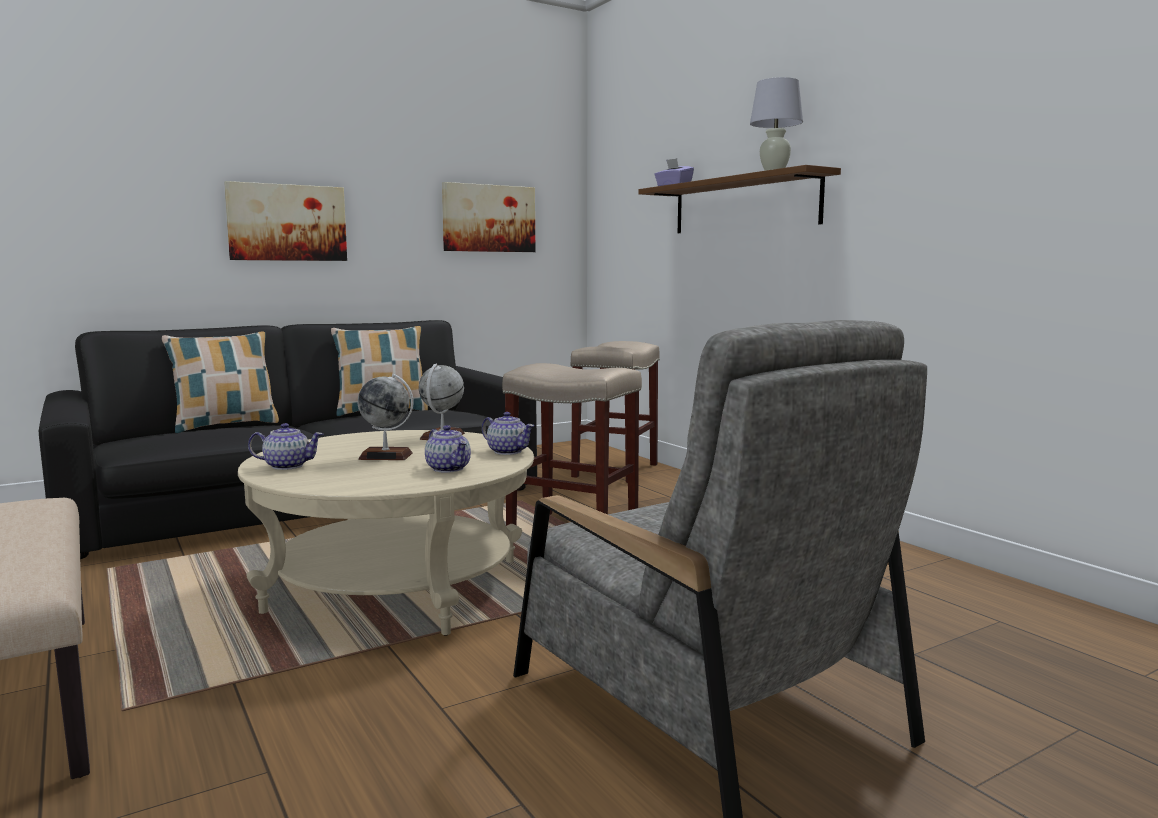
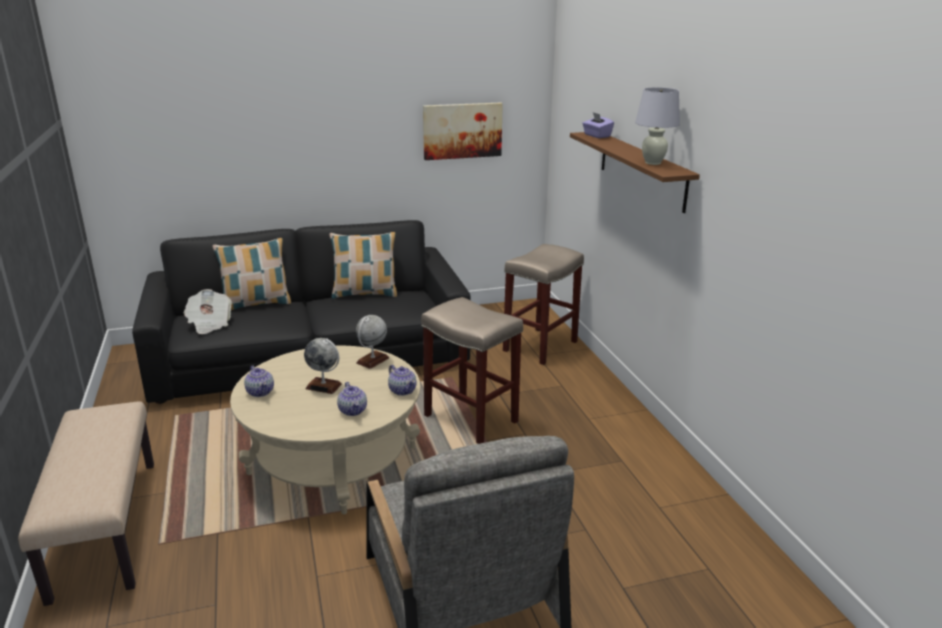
camera: 15 degrees right, 15 degrees up
picture [224,181,347,261] -> none
teapot [248,423,323,470] -> teapot turned 45 degrees clockwise [244,366,274,397]
none -> newspaper [183,289,232,334]

